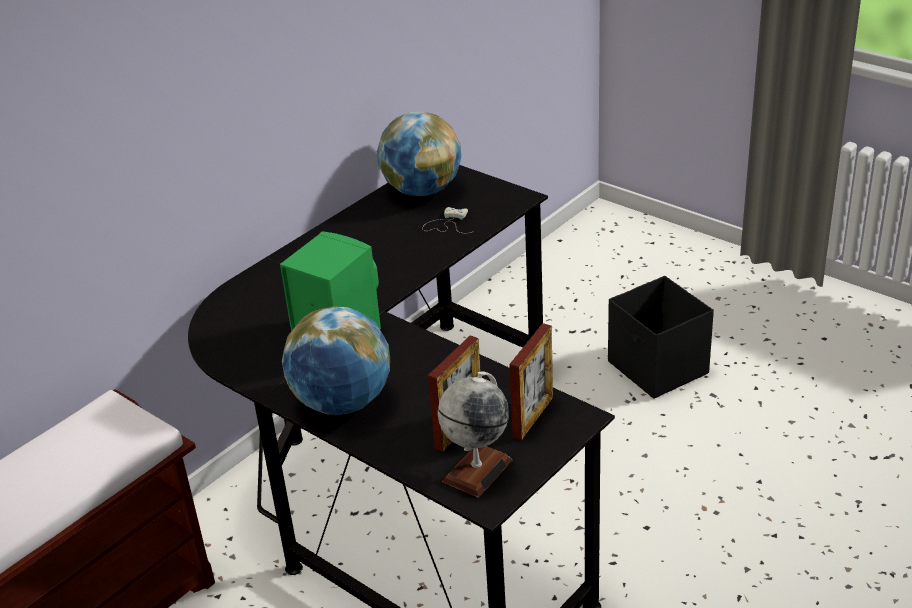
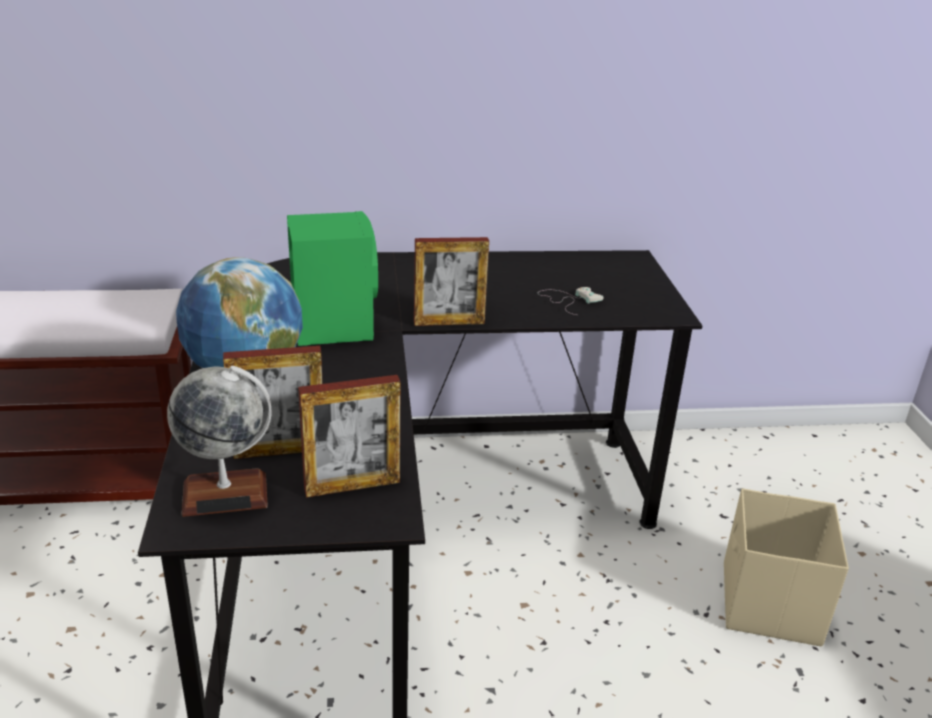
camera: 40 degrees right, 5 degrees down
globe [377,111,461,196] -> none
black storage box [608,276,714,399] -> beige storage box [724,488,849,646]
none -> picture frame [414,237,489,326]

